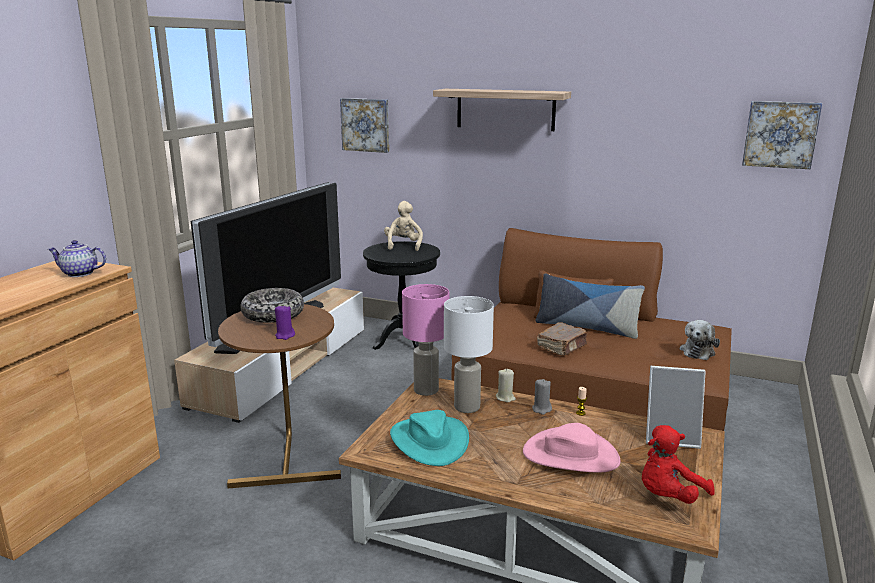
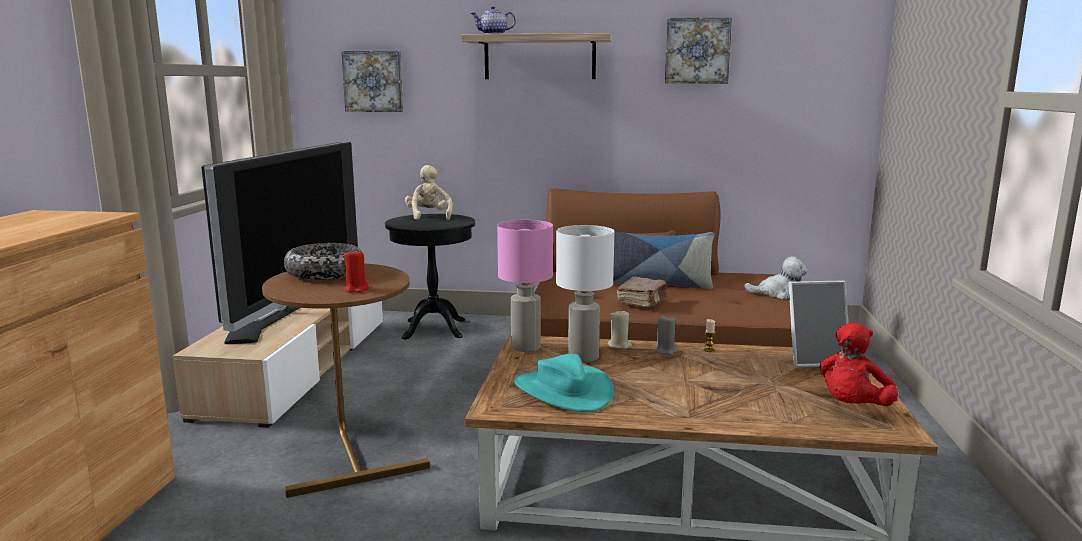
camera: 15 degrees left, 5 degrees down
teapot [48,240,106,277] -> teapot moved to [470,6,516,34]
purple candle [275,306,295,340] -> red candle [344,249,369,293]
pink hat [523,423,621,472] -> none
plush toy [680,320,720,360] -> plush toy turned 90 degrees counterclockwise [744,256,808,299]
picture [742,101,822,169] -> picture moved to [665,17,732,84]

